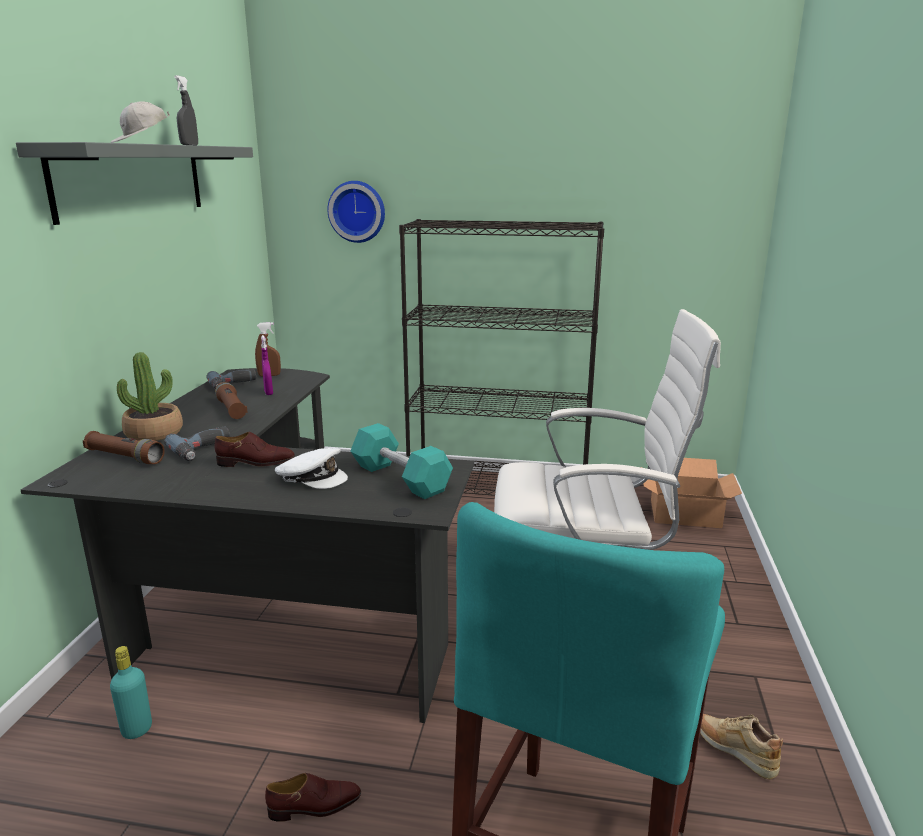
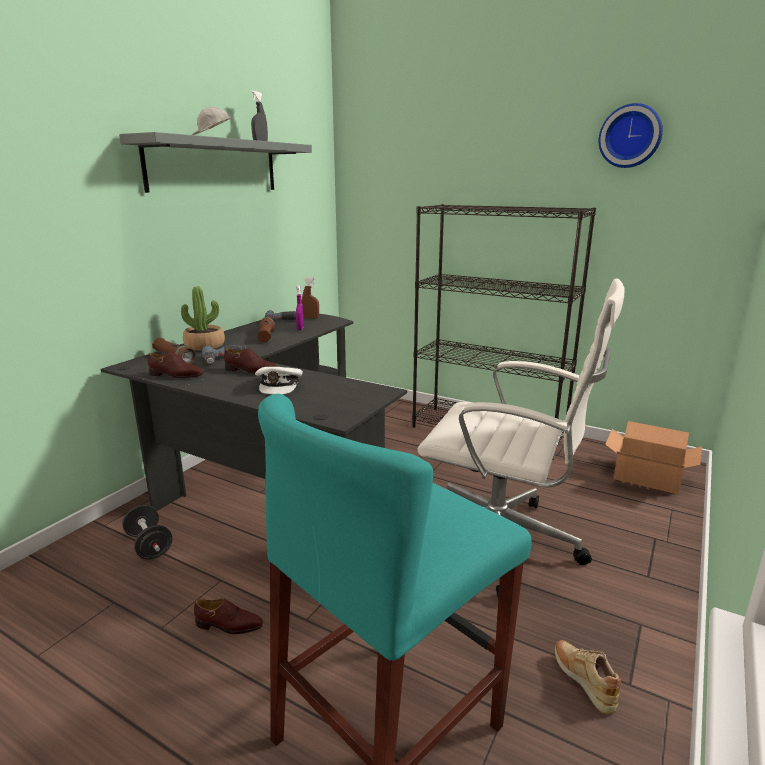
camera: 20 degrees right, 0 degrees up
turquoise bottle [110,646,152,739] -> black dumbbell [122,505,172,560]
white cap [275,448,348,489] -> white cap turned 45 degrees clockwise [255,367,303,394]
wall clock [328,181,385,243] -> wall clock moved to [599,103,663,168]
turquoise dumbbell [350,423,453,499] -> none
none -> brown shoe [148,352,203,379]

